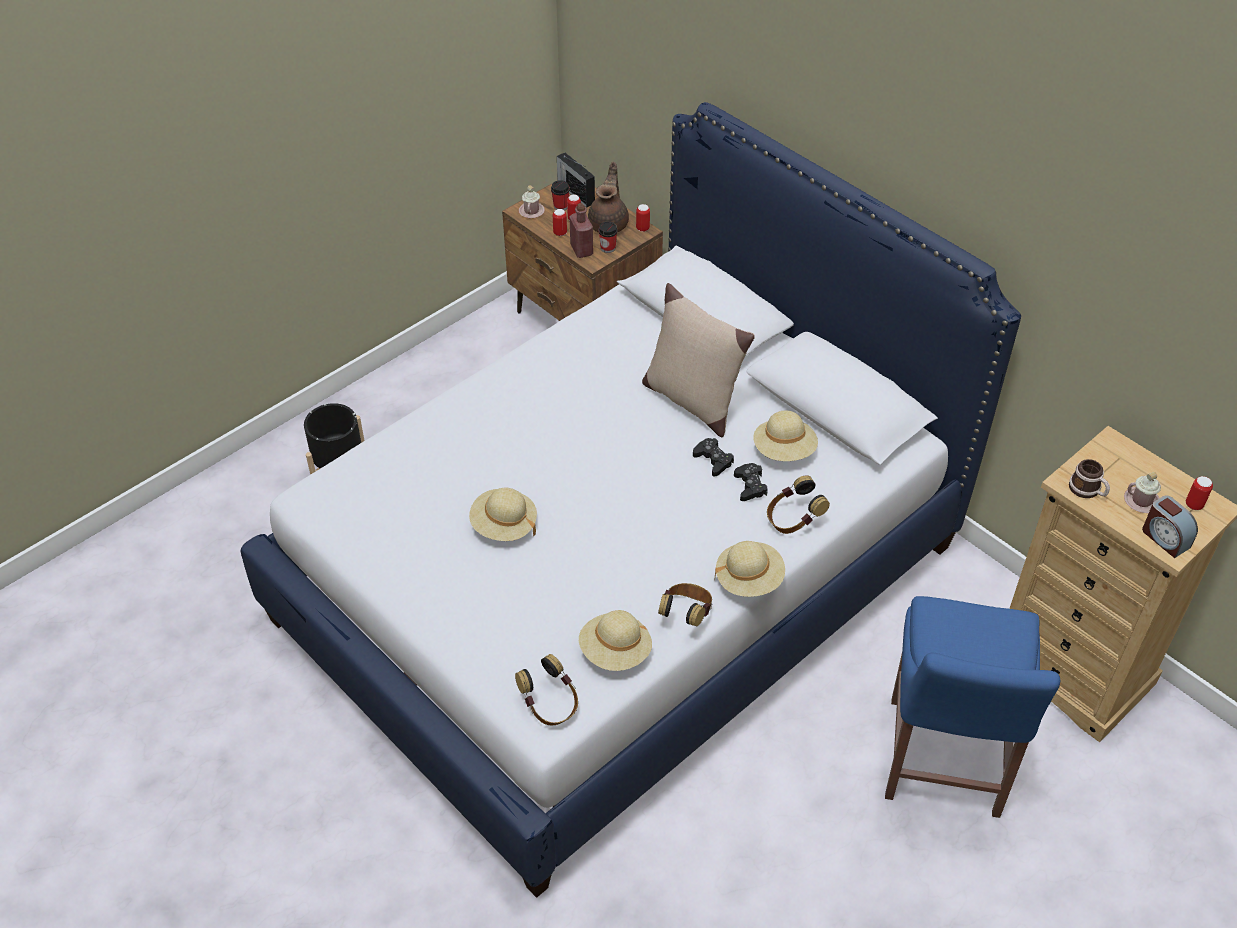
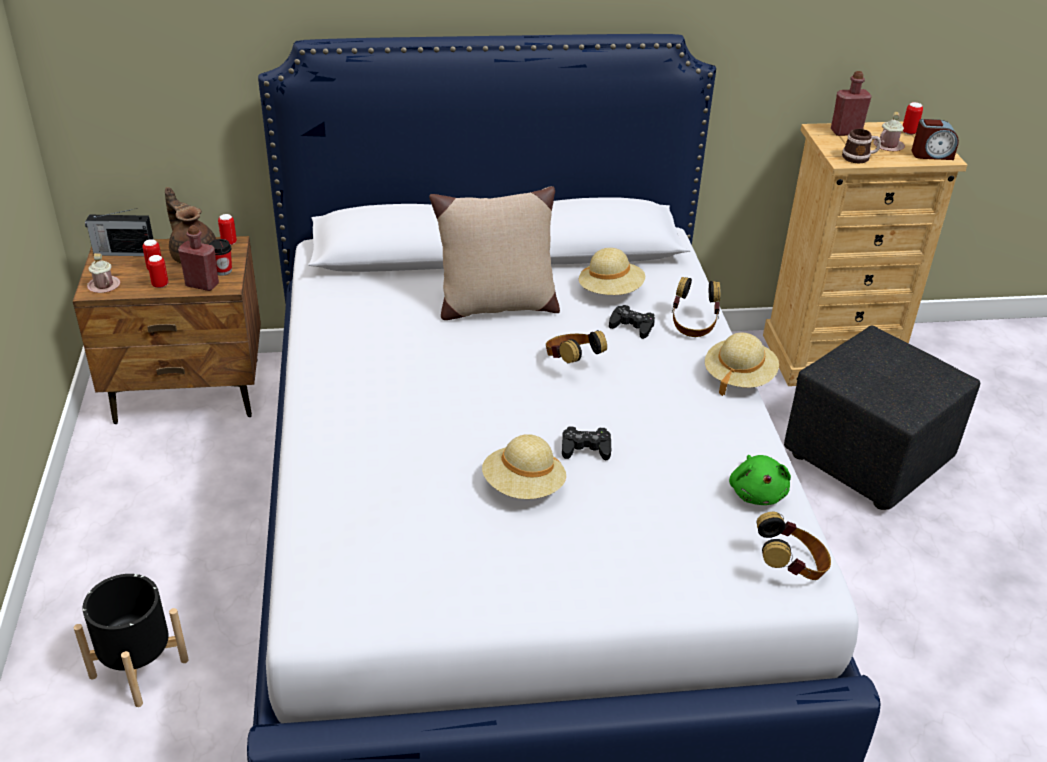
camera: 55 degrees left, 10 degrees down
cup [551,180,570,211] -> none
beige hat [579,610,652,671] -> green plush toy [729,455,791,505]
headphones [658,583,712,626] -> headphones moved to [546,330,607,364]
black game controller [693,438,734,477] -> black game controller moved to [562,427,611,460]
blue chair [885,596,1060,818] -> black ottoman [784,325,980,510]
none -> red bottle [831,71,871,136]

